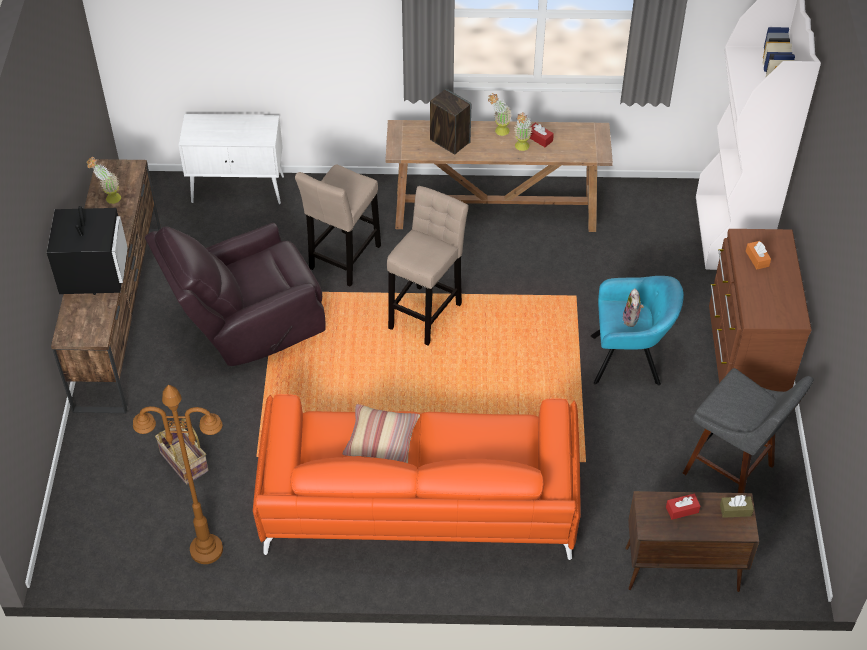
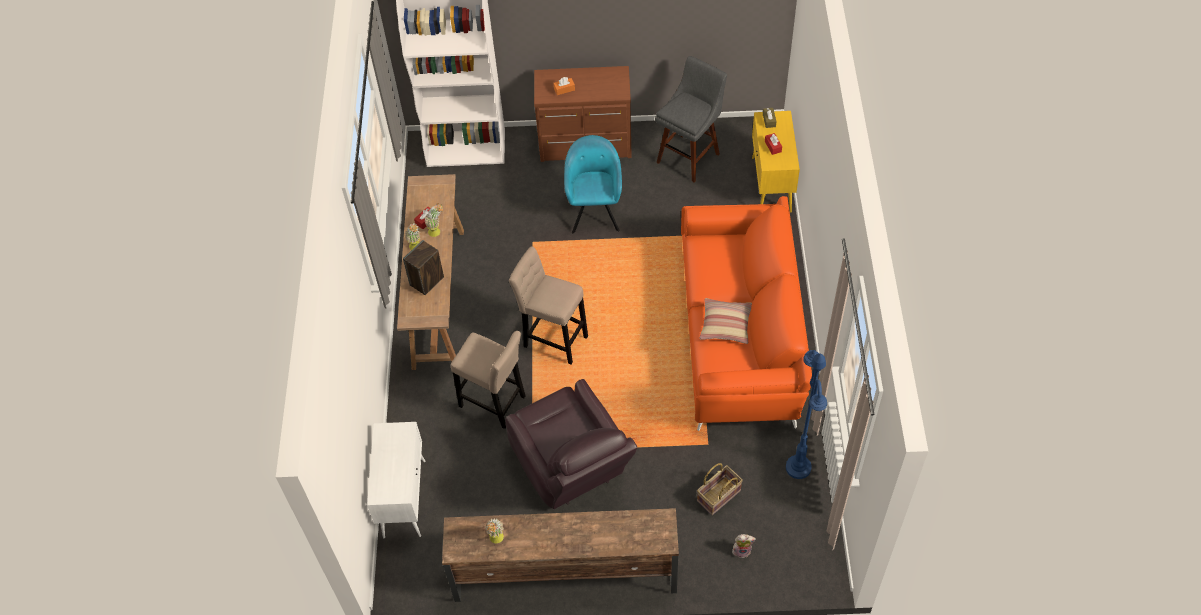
camera: 90 degrees left, 5 degrees up
television [47,206,128,295] -> none
brown floor lamp [133,385,223,564] -> blue floor lamp [786,350,827,479]
plush toy [622,288,644,327] -> plush toy moved to [732,534,756,558]
brown cabinet [625,491,759,592] -> yellow cabinet [752,111,800,212]

